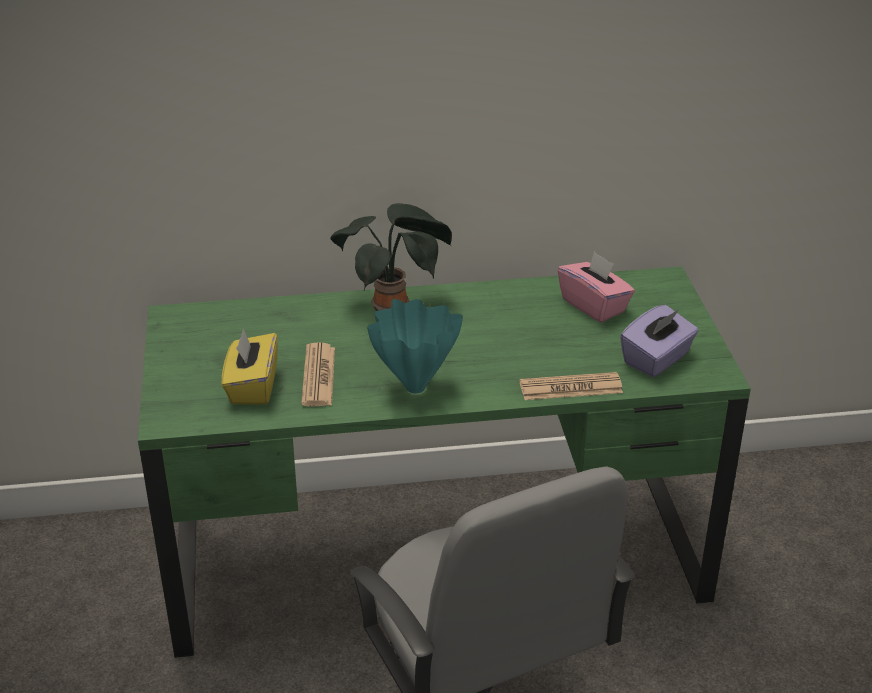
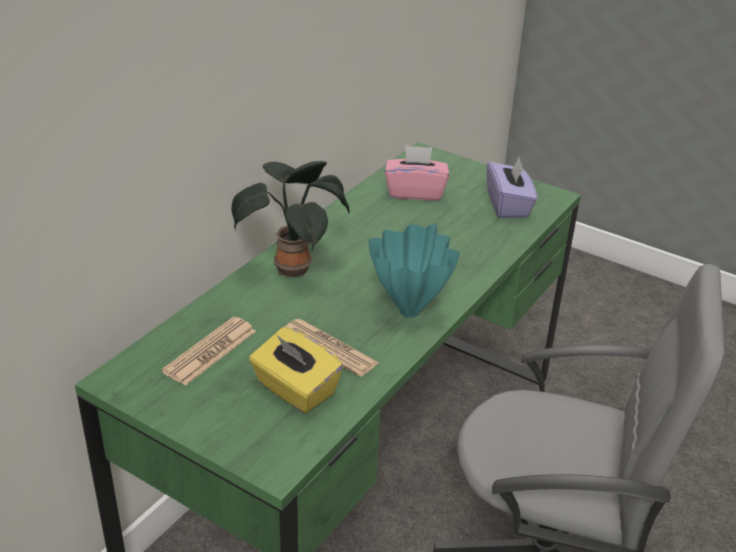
camera: 50 degrees left, 0 degrees up
newspaper [519,372,623,400] -> newspaper moved to [161,317,256,386]

